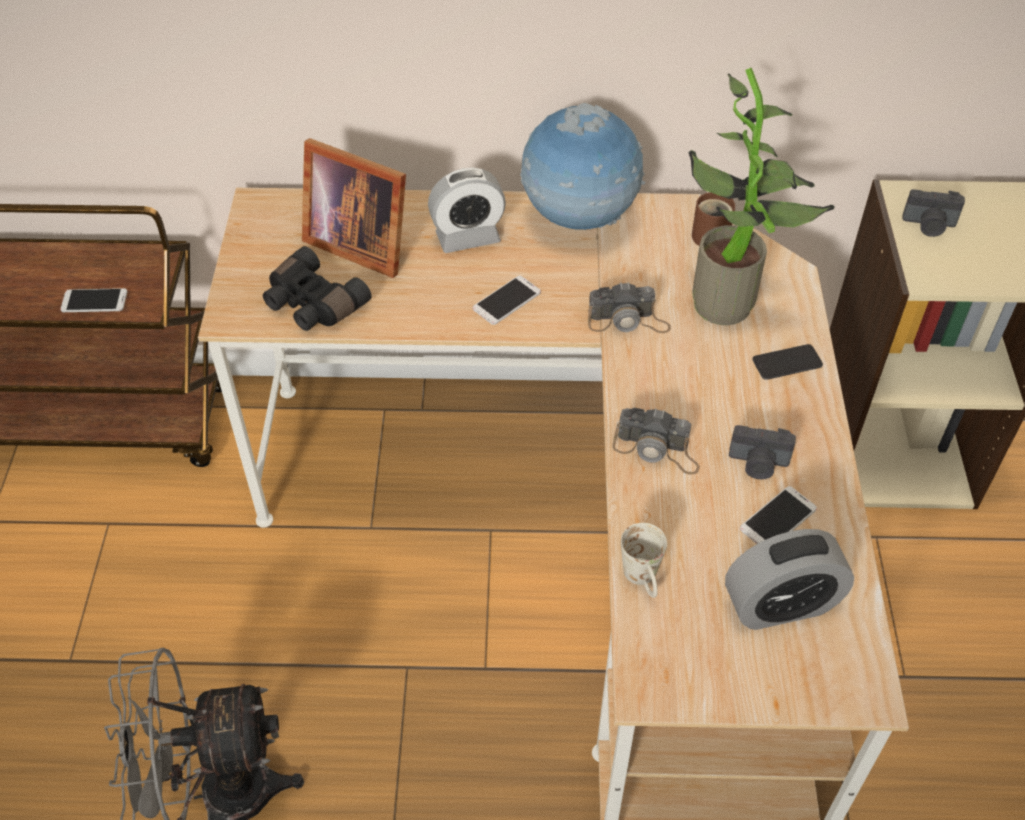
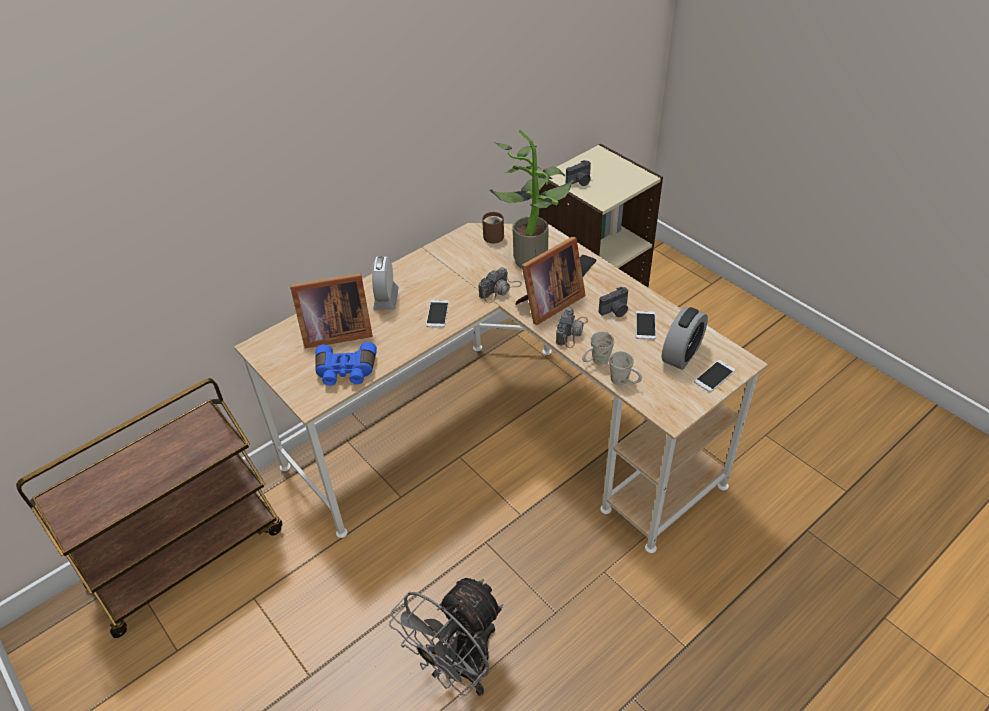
camera: 40 degrees left, 5 degrees down
phone [60,288,128,312] -> phone moved to [694,360,735,392]
black binoculars [263,246,371,331] -> blue binoculars [315,342,377,386]
alarm clock [428,168,506,253] -> alarm clock turned 150 degrees clockwise [372,257,399,310]
globe [520,103,645,230] -> none
camera [612,408,700,475] -> camera turned 45 degrees counterclockwise [556,308,588,348]
none -> picture frame [516,236,586,325]
none -> white mug [582,331,615,365]

